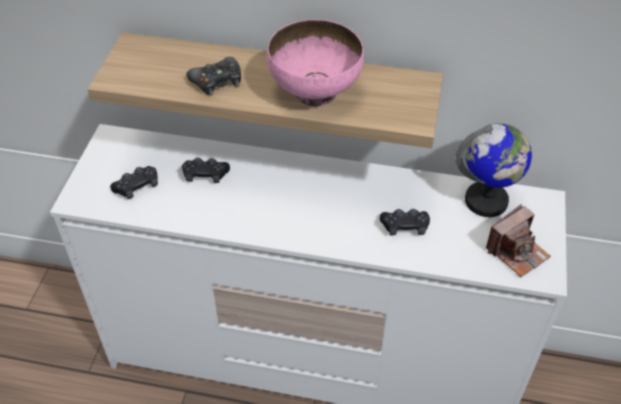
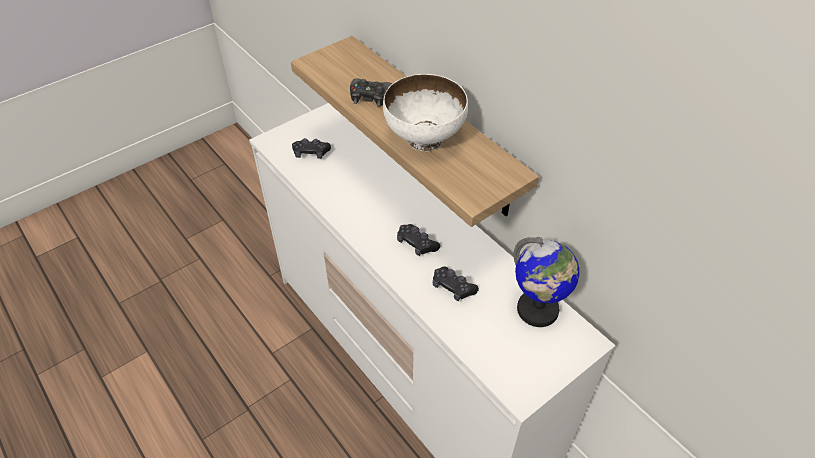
camera: 40 degrees right, 0 degrees up
black game controller [182,158,230,183] -> black game controller moved to [397,224,440,256]
pink bowl [267,19,364,107] -> white bowl [383,74,468,151]
camera [486,204,551,277] -> none

